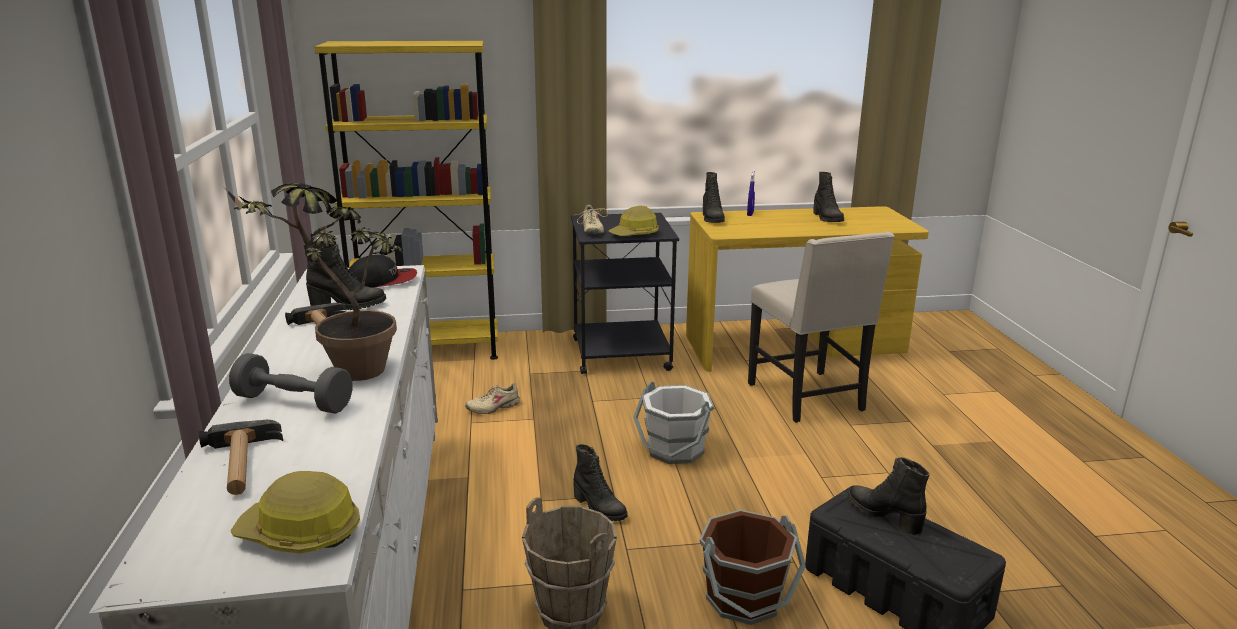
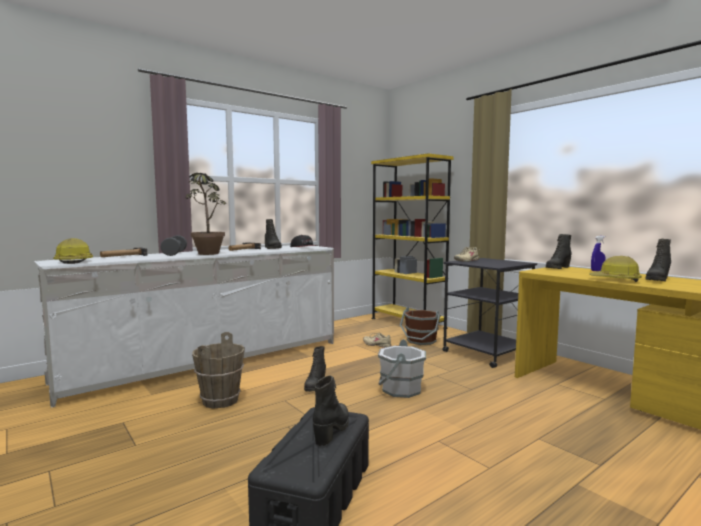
camera: 60 degrees right, 15 degrees down
hard hat [609,206,659,236] -> hard hat moved to [589,256,642,282]
brown bucket [700,510,806,625] -> brown bucket moved to [400,307,441,345]
beige chair [748,232,895,423] -> none

